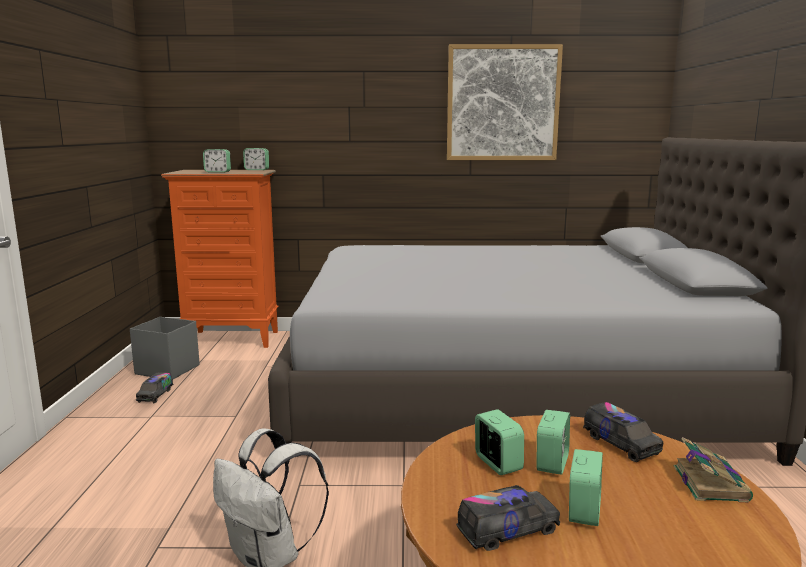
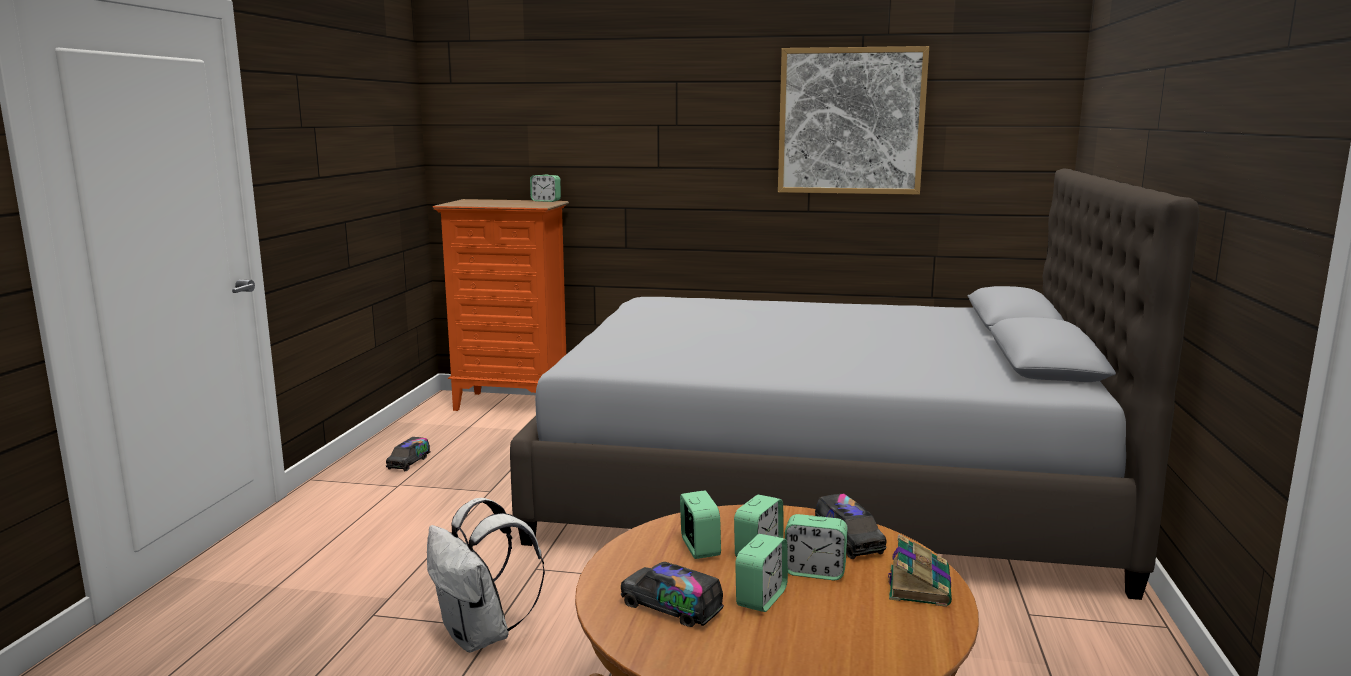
camera: 10 degrees right, 0 degrees up
grey storage box [130,317,200,379] -> none
alarm clock [203,149,231,172] -> alarm clock moved to [785,514,848,580]
toy truck [456,485,560,551] -> toy truck turned 135 degrees counterclockwise [621,562,724,627]

